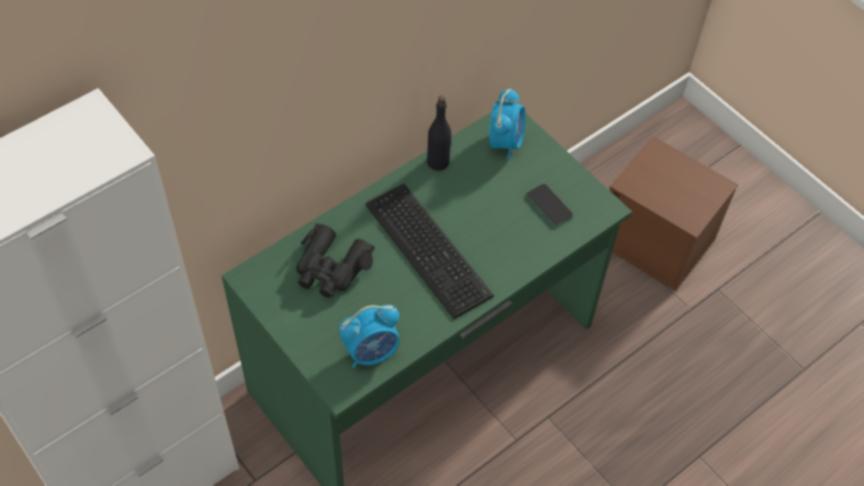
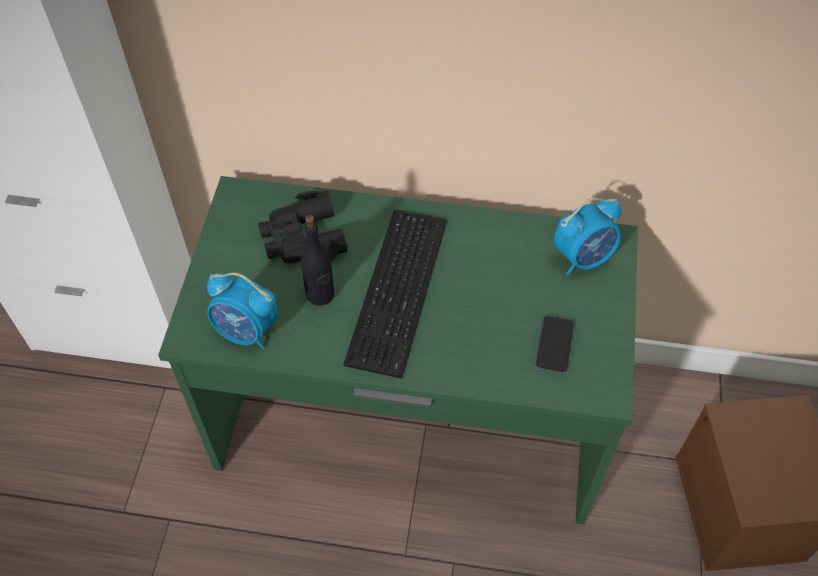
camera: 50 degrees right, 0 degrees up
black bottle [427,95,452,171] -> black bottle moved to [301,215,334,306]

